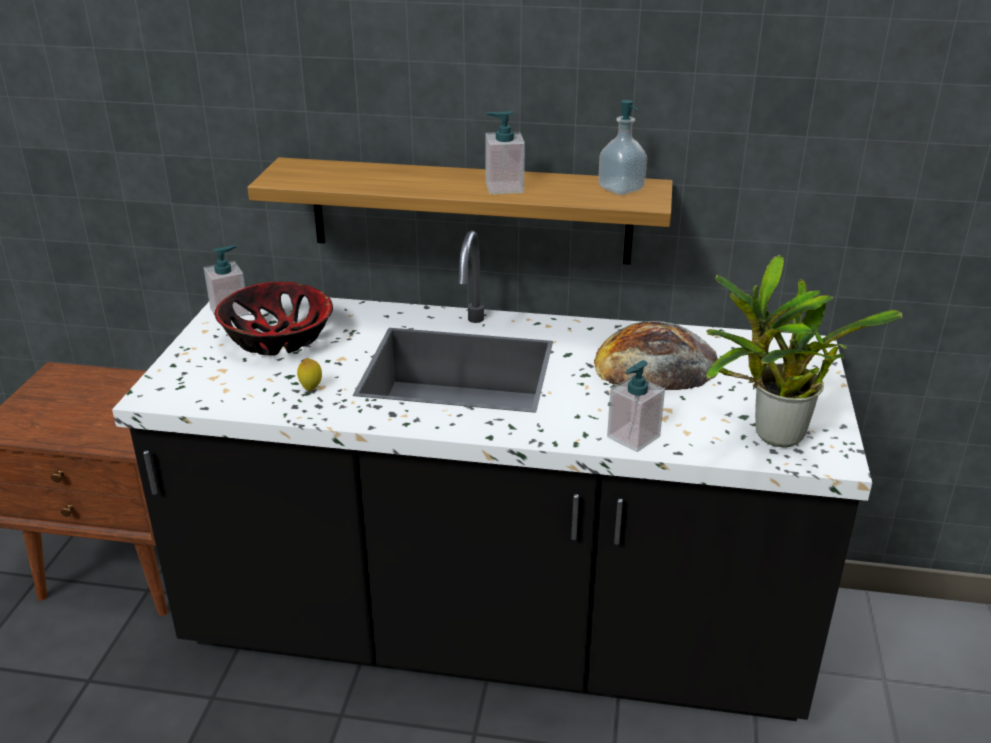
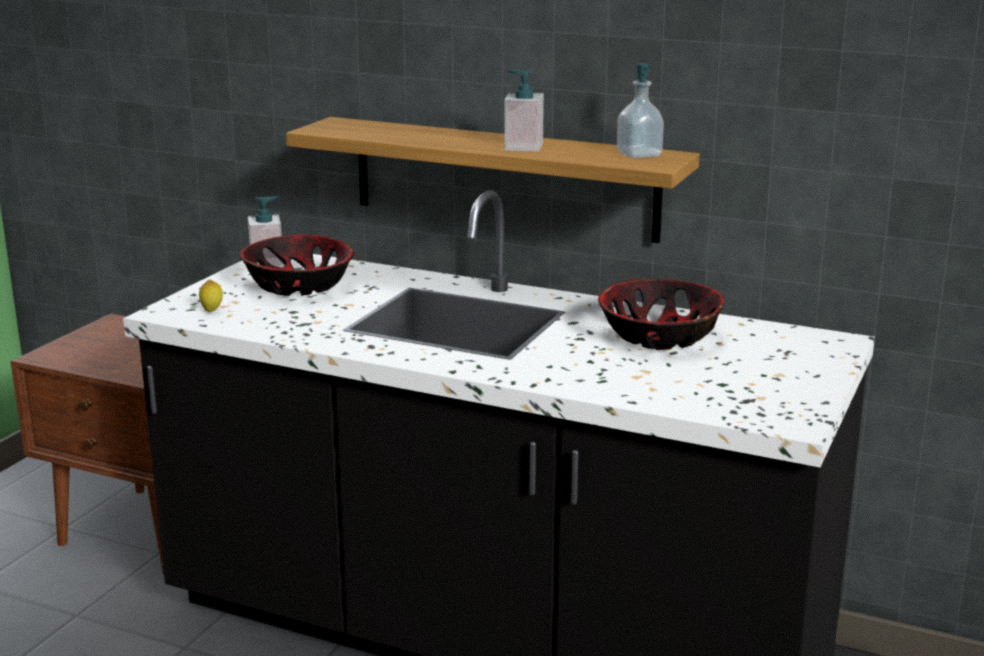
camera: 15 degrees right, 10 degrees down
lemon [297,358,322,391] -> lemon moved to [199,279,223,312]
bread [594,321,718,390] -> bowl [598,279,725,350]
soap dispenser [607,360,665,452] -> none
potted plant [706,255,903,447] -> none

